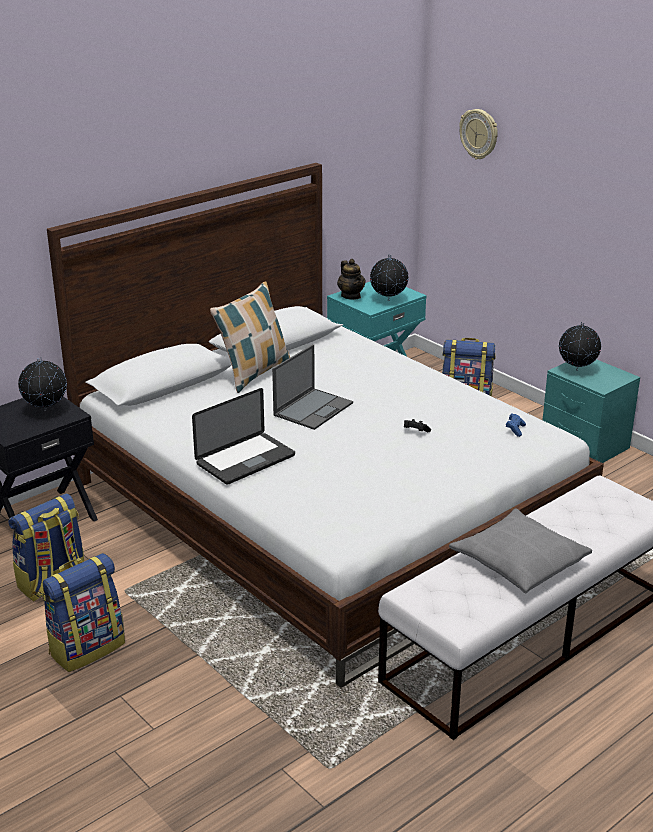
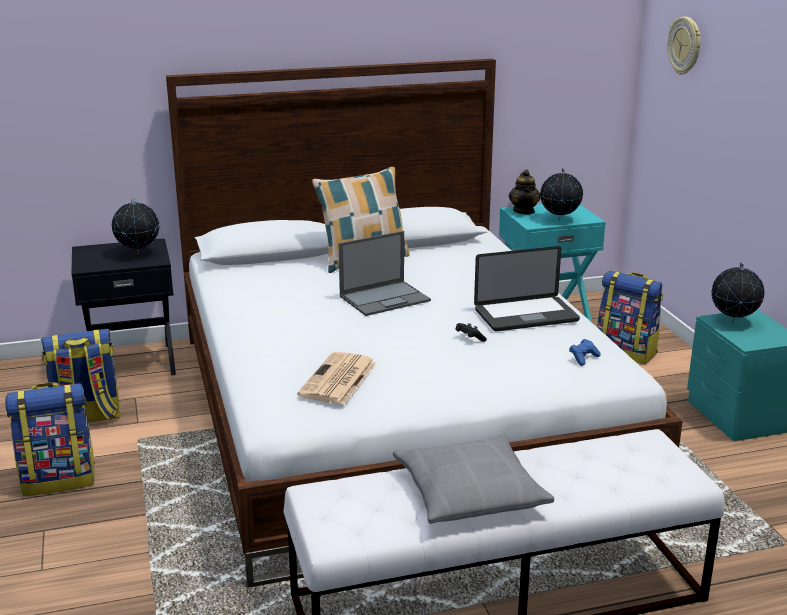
camera: 25 degrees right, 5 degrees down
laptop [192,388,295,485] -> laptop moved to [474,246,580,331]
none -> newspaper [297,352,376,405]

